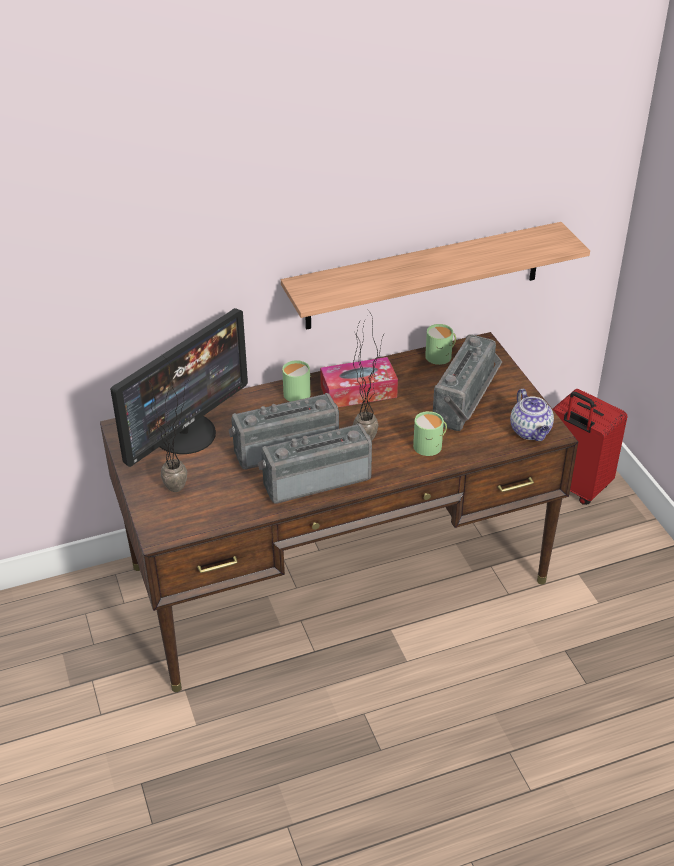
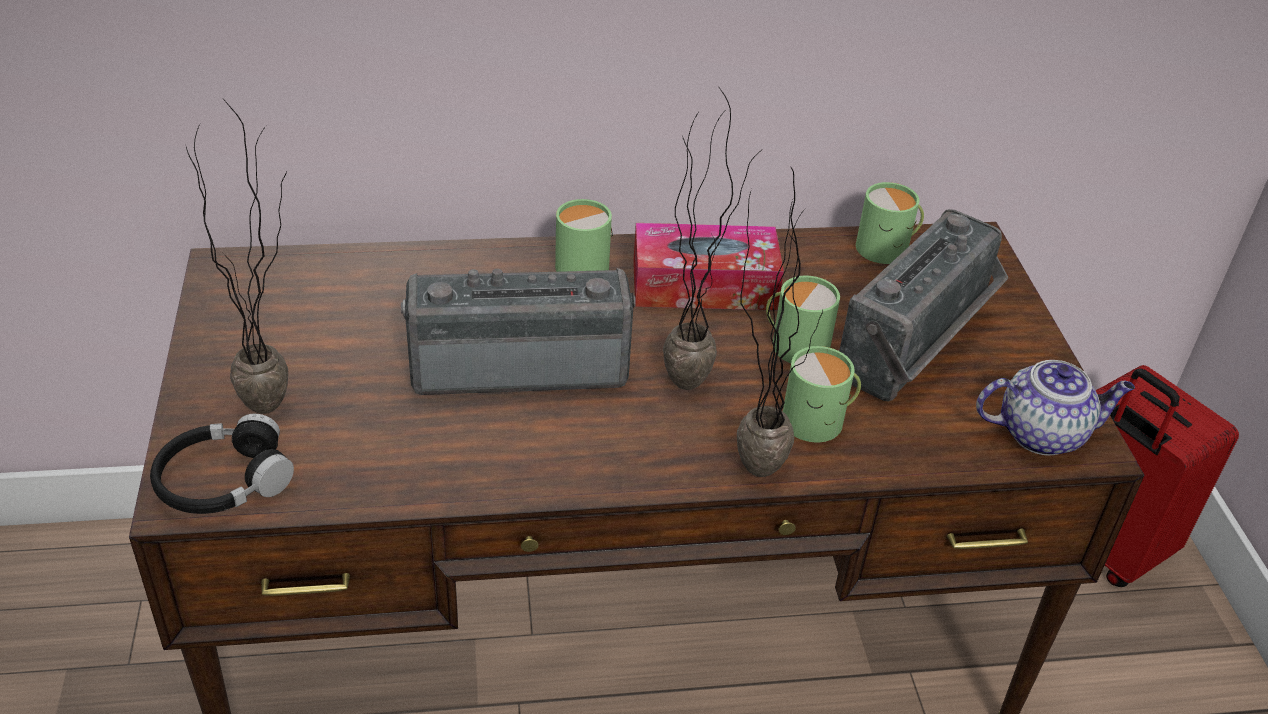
camera: 10 degrees right, 0 degrees up
monitor [110,308,248,467] -> none
radio [258,423,372,504] -> none
shelf [281,222,590,330] -> none
teapot [510,389,554,441] -> teapot turned 90 degrees counterclockwise [976,360,1135,455]
none -> black headphones [150,414,294,514]
none -> potted plant [737,168,823,477]
none -> green mug [766,276,840,363]

